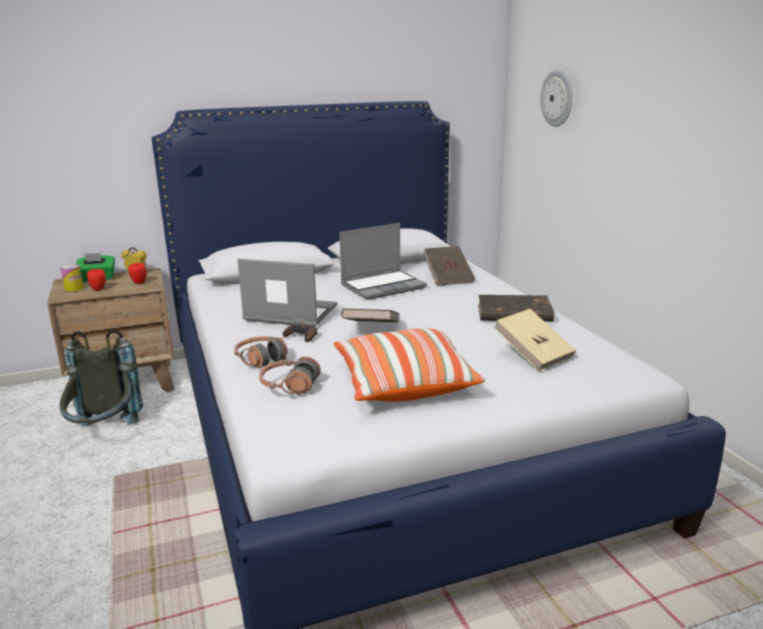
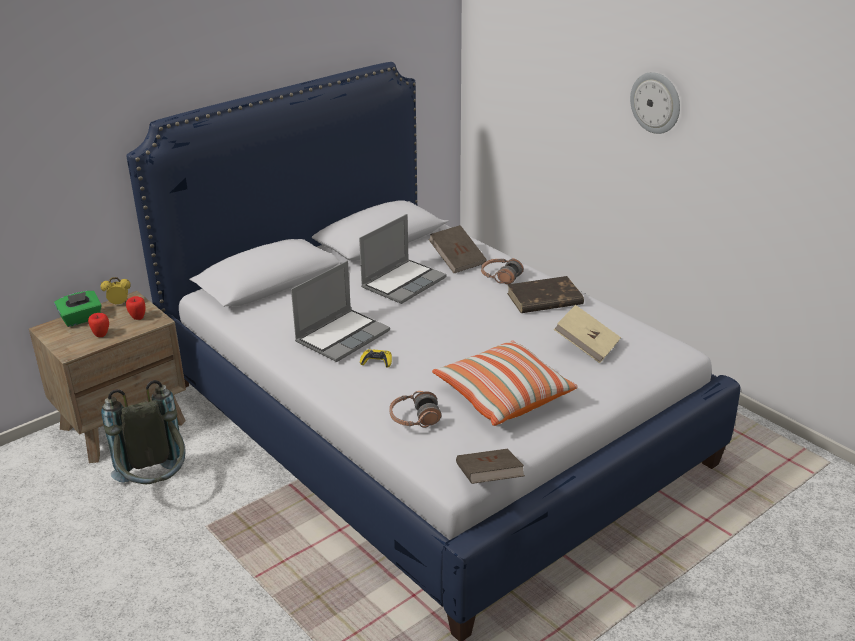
camera: 20 degrees left, 10 degrees up
can [60,264,83,292] -> none
headphones [234,336,288,368] -> headphones moved to [481,258,524,284]
laptop [237,259,337,327] -> laptop turned 135 degrees clockwise [291,261,390,362]
brown game controller [282,323,317,342] -> yellow game controller [360,349,392,368]
brown book [341,308,400,323] -> brown book moved to [456,449,525,484]
wall clock [541,70,573,127] -> wall clock moved to [630,72,680,134]

